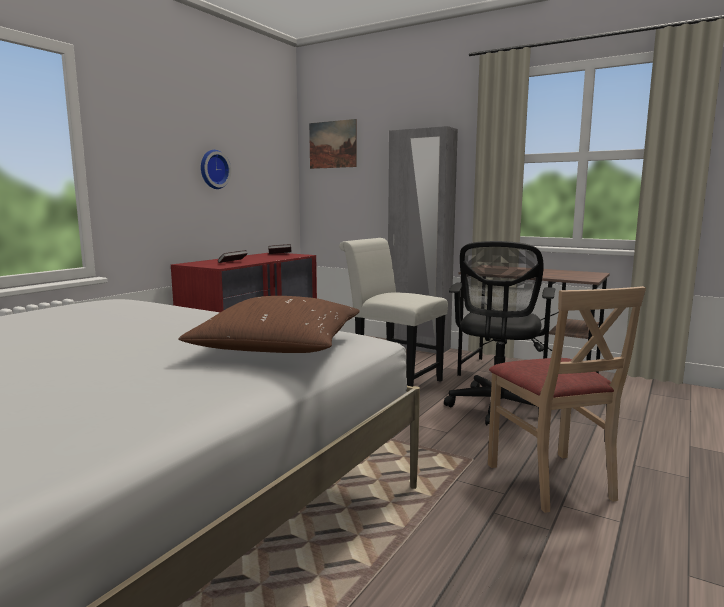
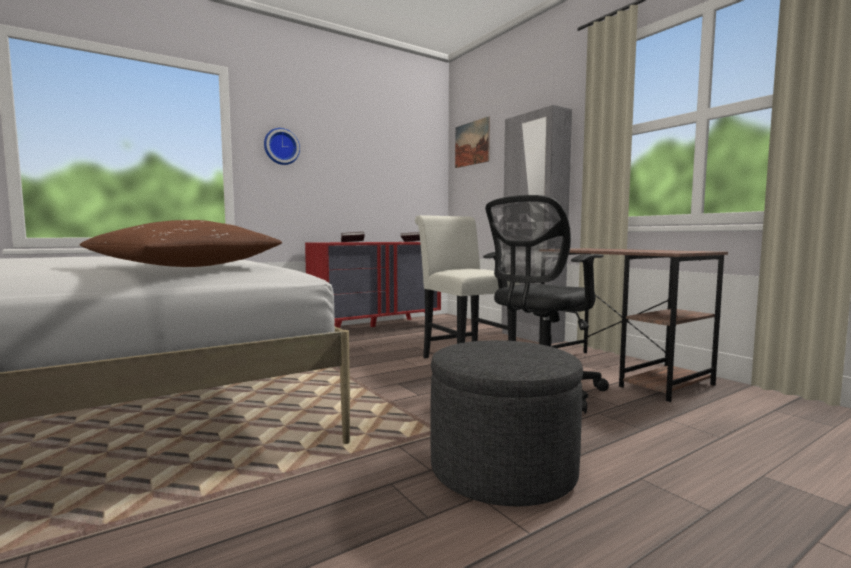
camera: 25 degrees right, 5 degrees down
wall clock [201,150,231,189] -> wall clock moved to [264,128,300,165]
beige chair [488,286,646,513] -> grey ottoman [430,340,583,506]

